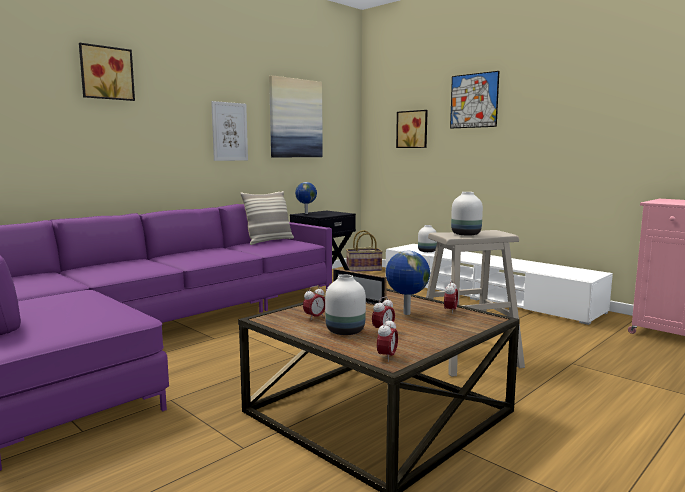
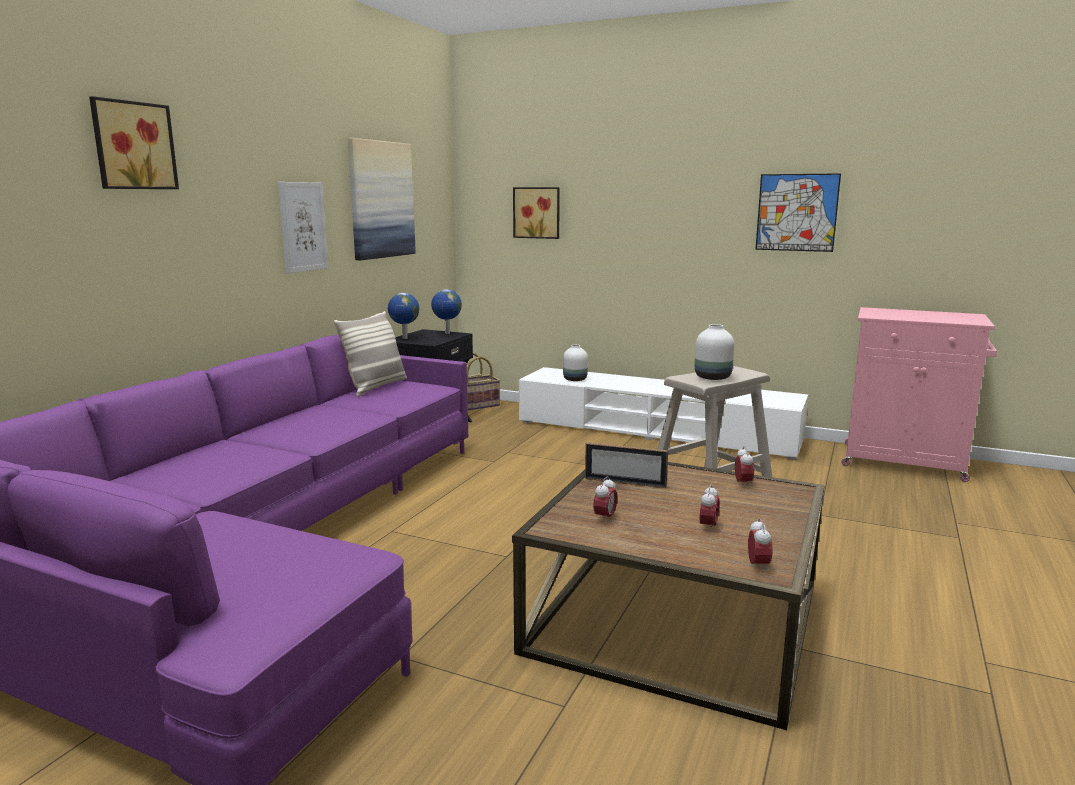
camera: 20 degrees left, 5 degrees up
white vase [325,275,366,335] -> none
globe [386,251,430,315] -> globe moved to [431,289,462,334]
picture [450,71,499,128] -> picture moved to [755,173,841,252]

